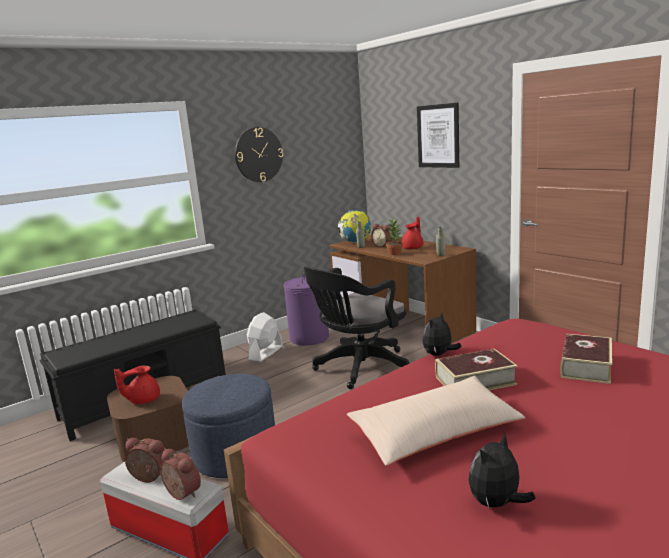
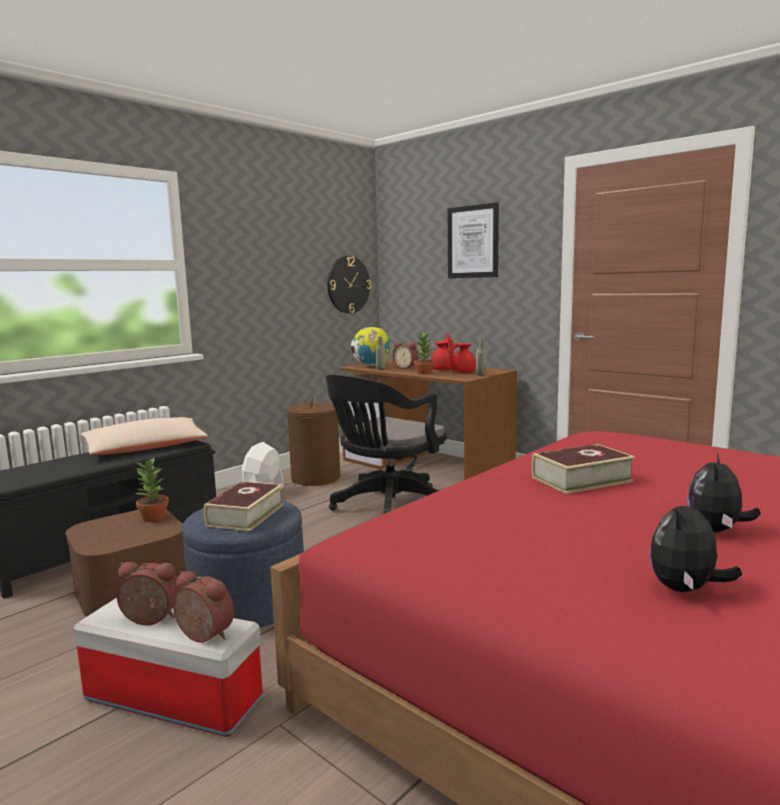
camera: 10 degrees left, 5 degrees down
red teapot [114,365,160,404] -> red teapot moved to [448,339,476,373]
wall clock [235,127,283,182] -> wall clock moved to [327,256,371,314]
purple laundry basket [283,273,329,346] -> brown laundry basket [287,396,340,486]
beige pillow [347,376,525,466] -> beige pillow moved to [81,417,208,455]
plush toy [422,311,461,356] -> plush toy moved to [687,453,760,533]
book [560,334,612,384] -> book moved to [204,481,284,531]
none -> potted plant [134,458,169,522]

